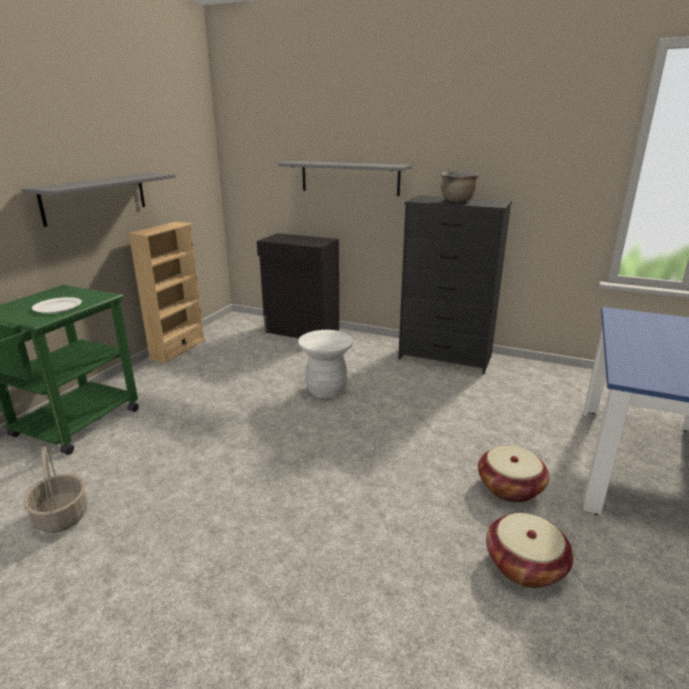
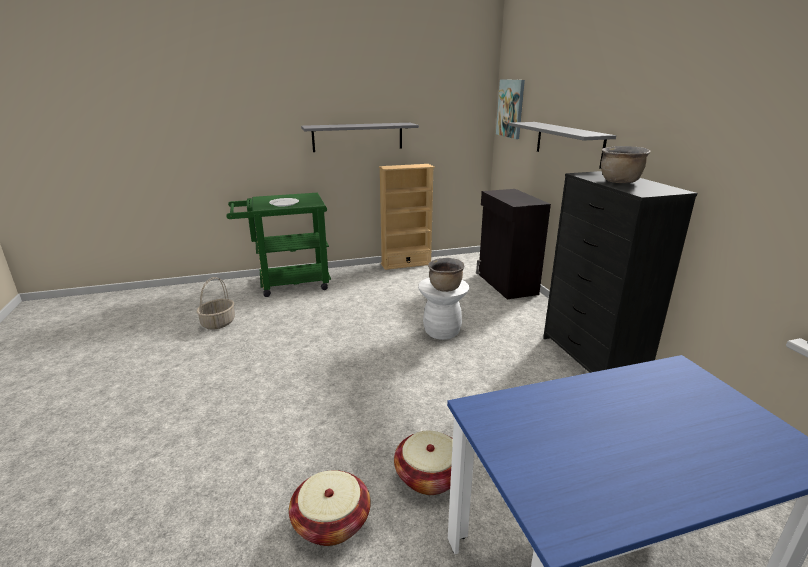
camera: 50 degrees right, 0 degrees up
none -> brown cooking pot [428,258,465,292]
none -> picture [496,79,525,139]

